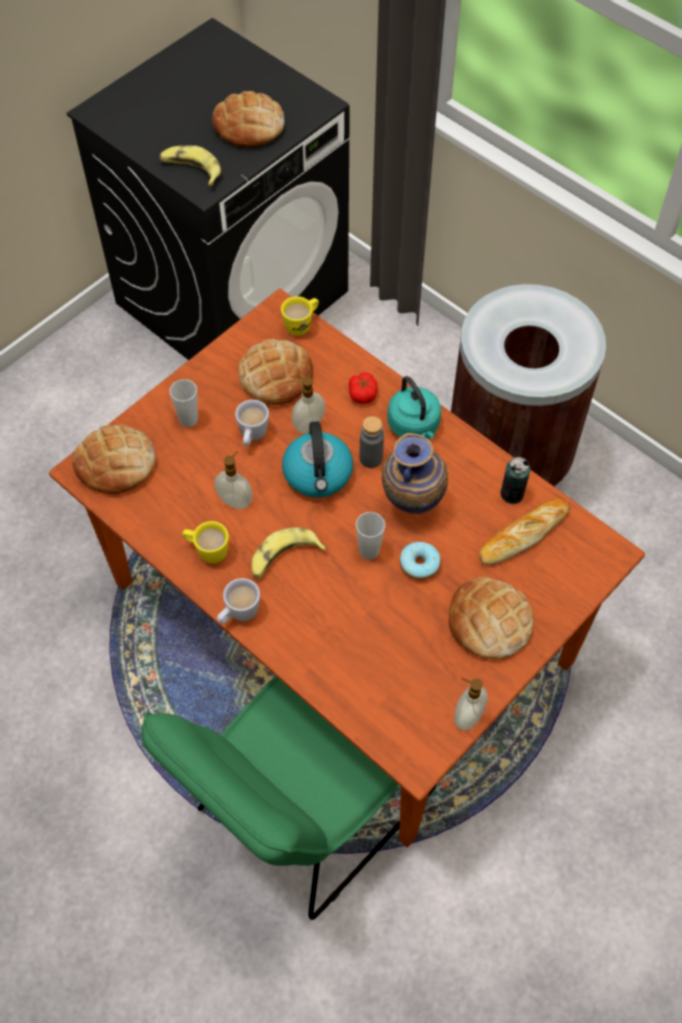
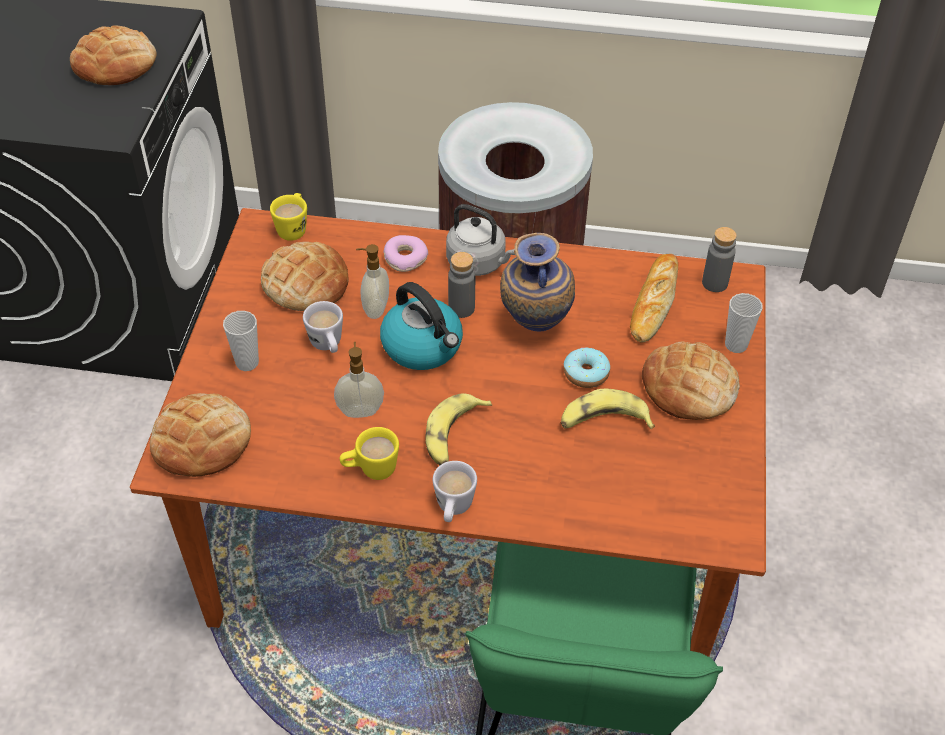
camera: 35 degrees left, 10 degrees down
banana [160,146,221,186] -> banana moved to [561,389,655,429]
tomato [349,373,378,404] -> donut [383,235,428,272]
cup [356,512,385,559] -> cup moved to [725,293,763,353]
turquoise kettle [388,376,441,439] -> grey kettle [446,204,515,276]
soap dispenser [454,678,488,730] -> none
can [501,457,530,504] -> none
none -> grey bottle [702,227,737,292]

